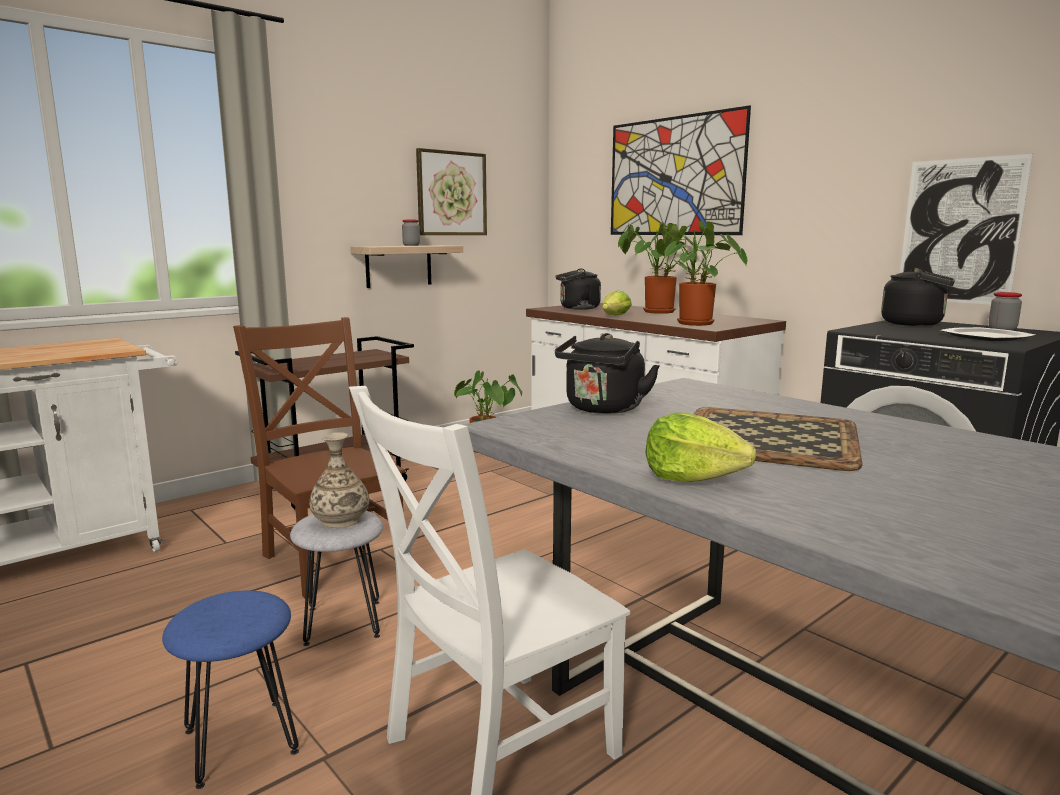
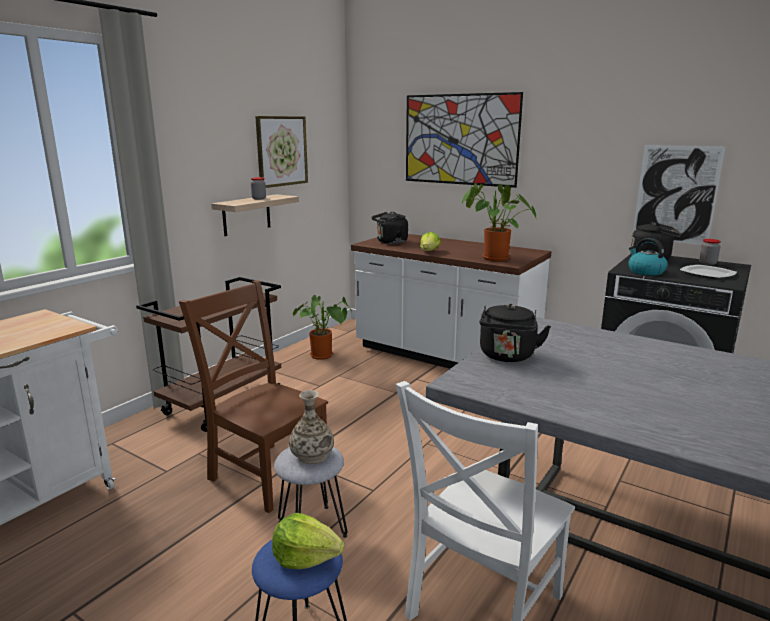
camera: 15 degrees left, 5 degrees up
potted plant [618,222,707,314] -> none
lettuce [645,412,756,482] -> lettuce moved to [272,513,344,569]
tray [694,407,863,471] -> none
none -> kettle [628,238,668,276]

